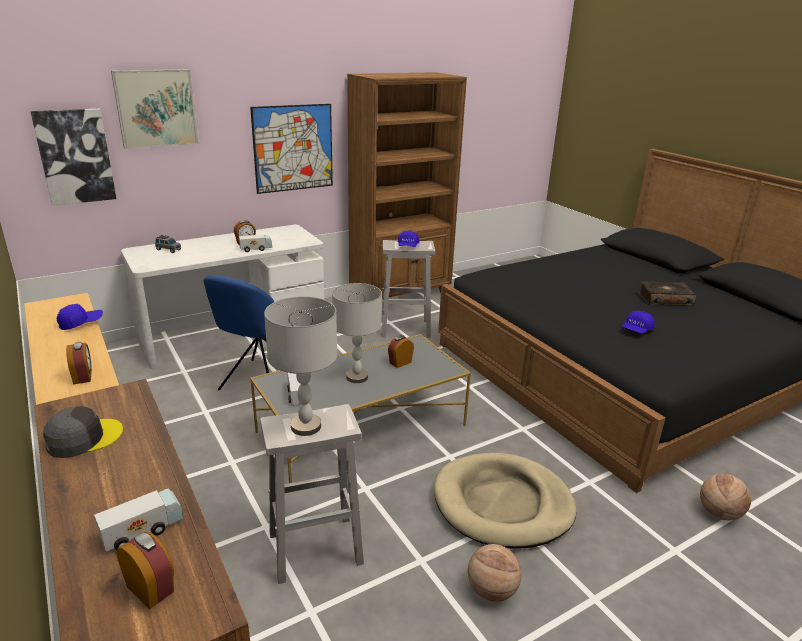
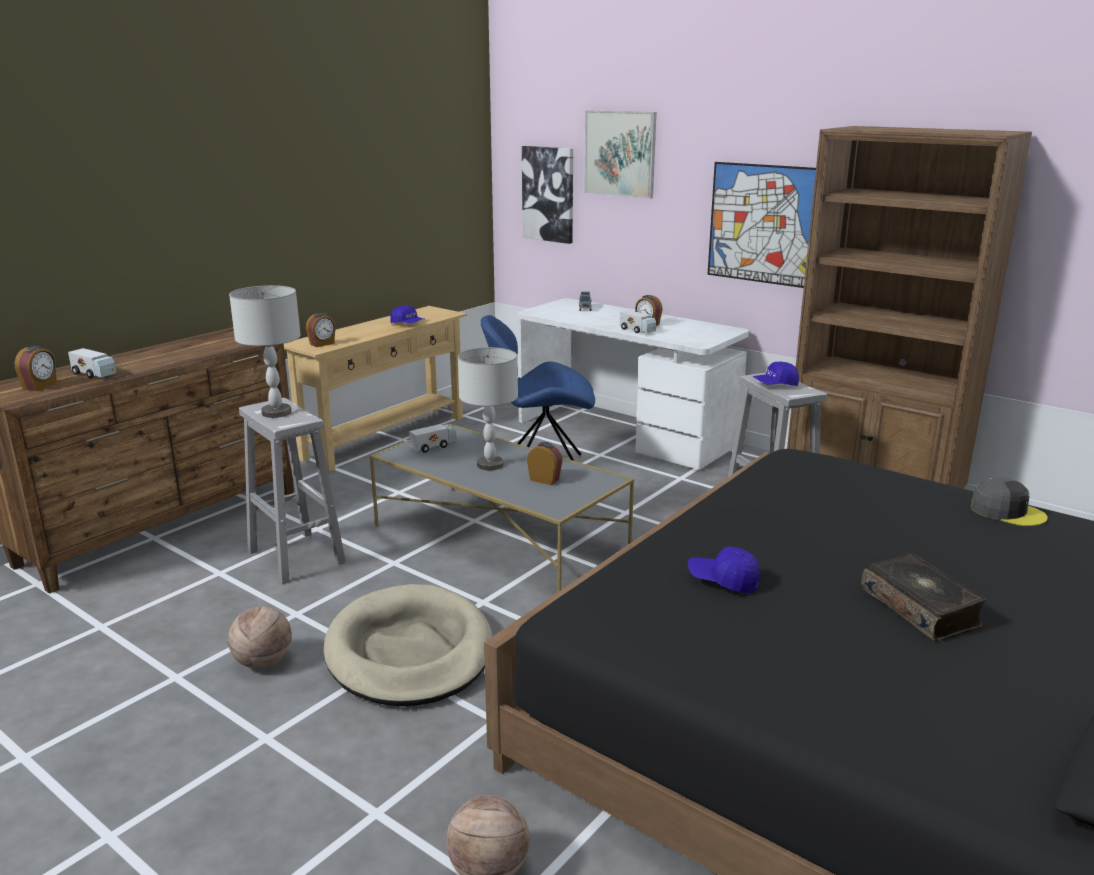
camera: 70 degrees right, 5 degrees down
grey cap [43,406,123,458] -> grey cap moved to [970,477,1048,526]

